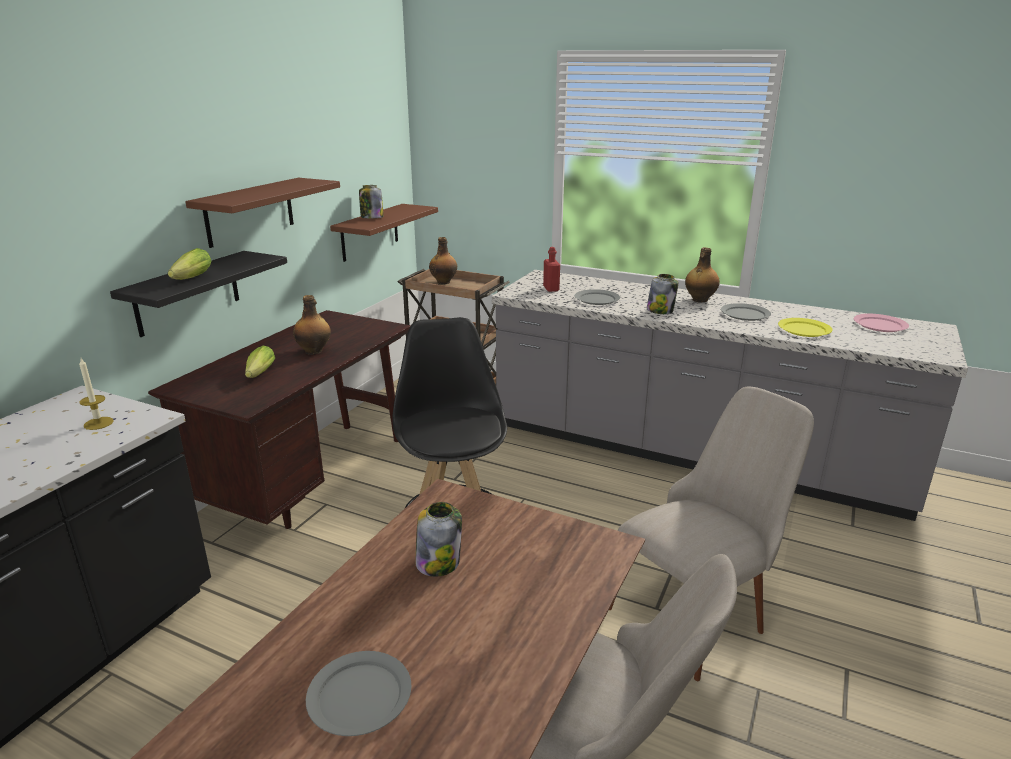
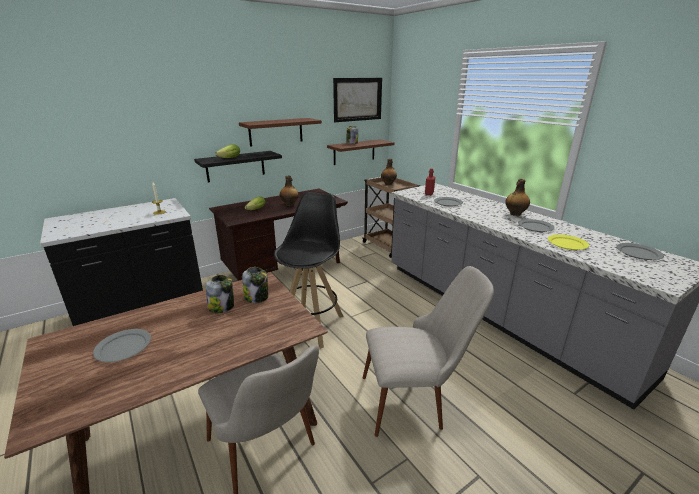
camera: 30 degrees right, 0 degrees up
jar [647,274,678,314] -> jar moved to [242,267,268,303]
pink plate [854,314,909,332] -> grey plate [616,243,664,260]
none -> picture [333,78,382,122]

